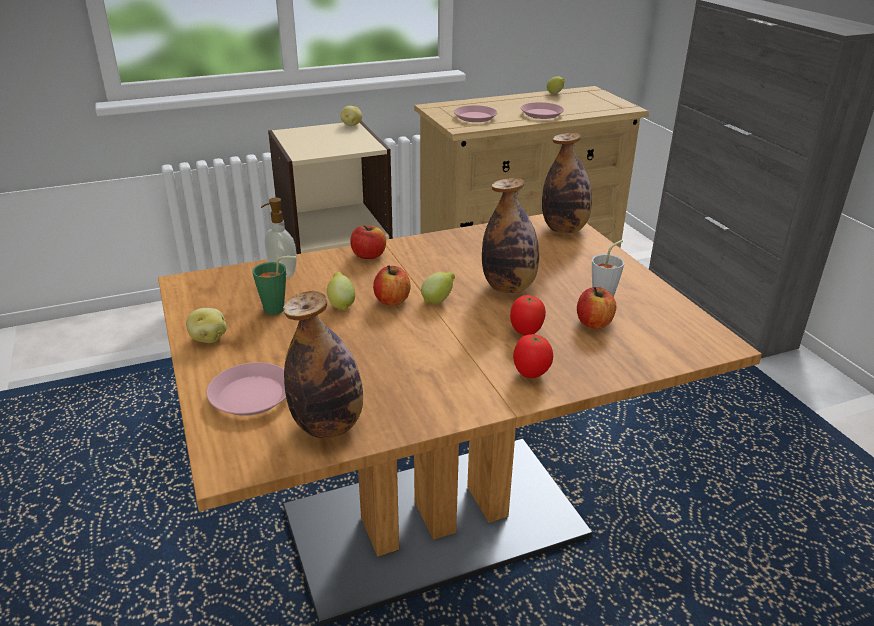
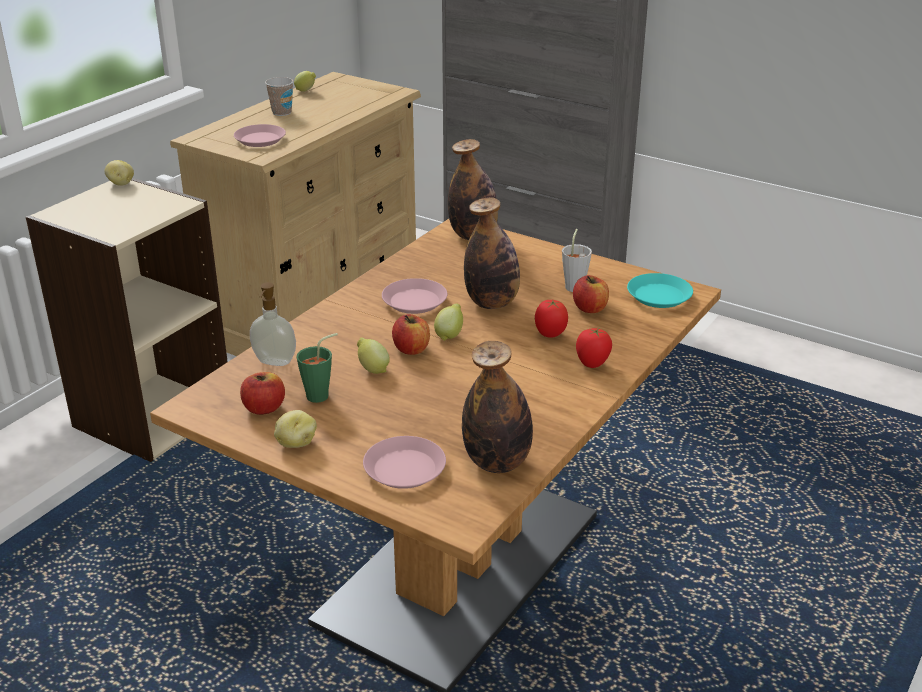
camera: 35 degrees left, 0 degrees up
apple [350,226,386,259] -> apple moved to [240,372,285,415]
pink plate [521,102,564,119] -> pink plate moved to [382,278,447,314]
none -> cup [265,77,293,116]
none -> turquoise plate [627,273,693,308]

